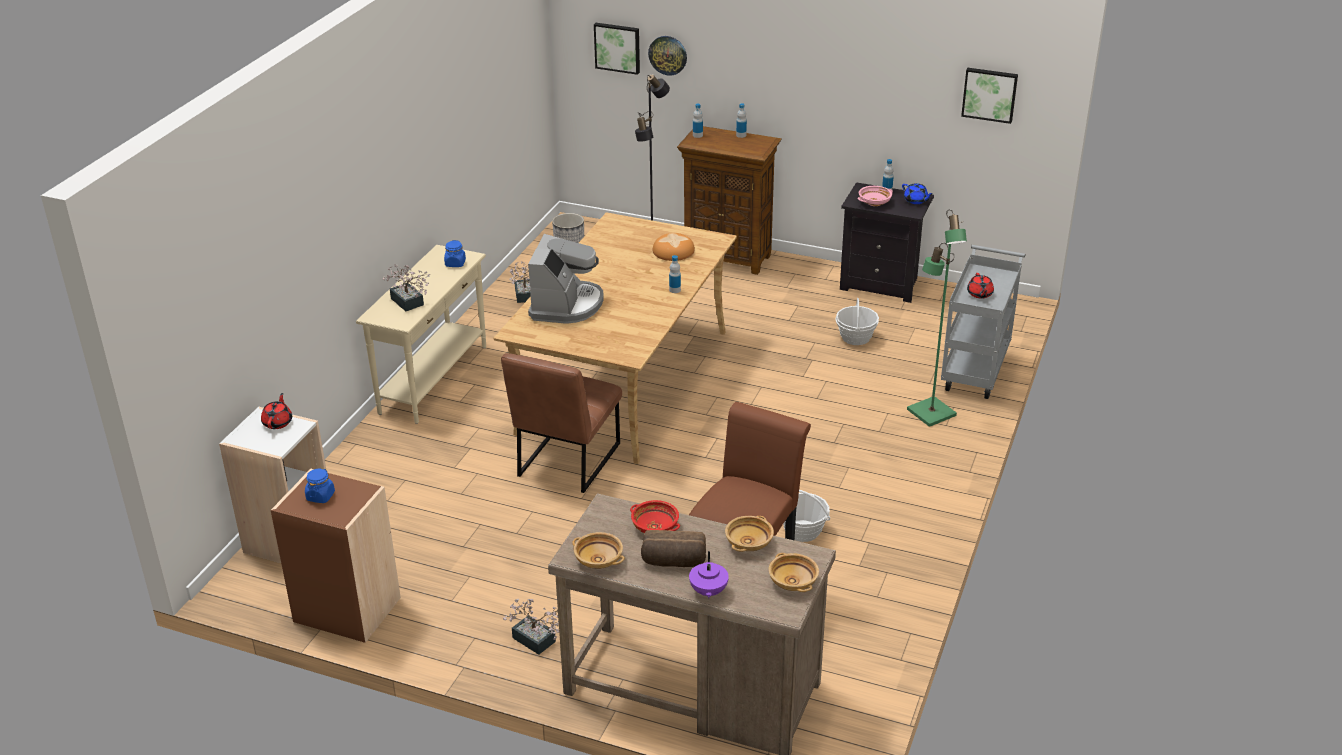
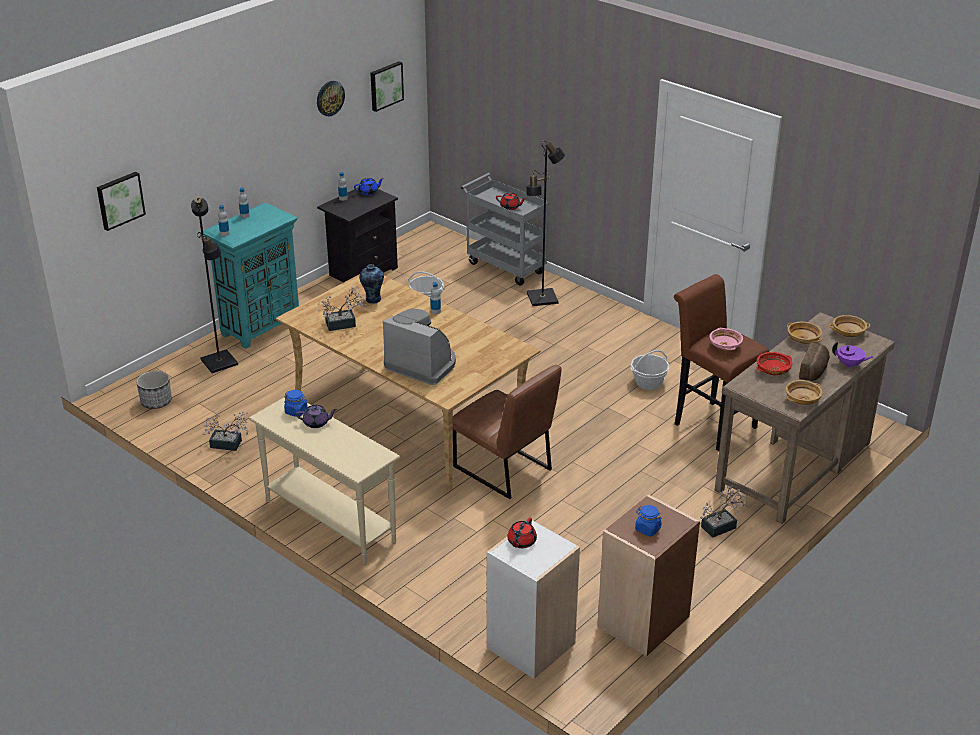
camera: 70 degrees left, 0 degrees up
red teapot [261,393,292,429] -> red teapot turned 90 degrees counterclockwise [507,518,537,548]
potted plant [382,264,430,311] -> potted plant moved to [318,286,366,331]
wall clock [648,36,687,76] -> wall clock moved to [317,81,345,116]
bread [652,233,695,261] -> vase [359,264,384,304]
brown cabinet [677,126,782,275] -> turquoise cabinet [200,202,299,349]
pink bowl [857,186,893,206] -> pink bowl moved to [710,328,743,350]
green floor lamp [907,209,967,427] -> black floor lamp [526,141,565,306]
none -> purple teapot [296,405,337,428]

